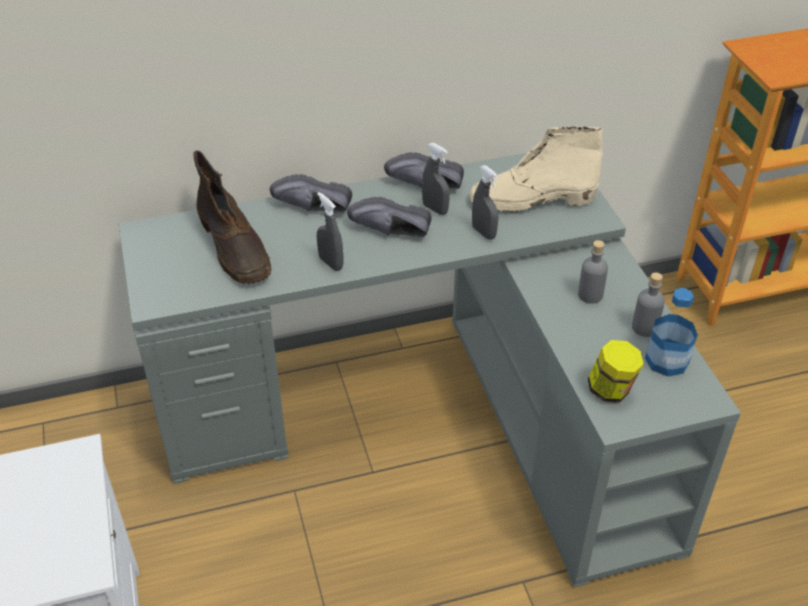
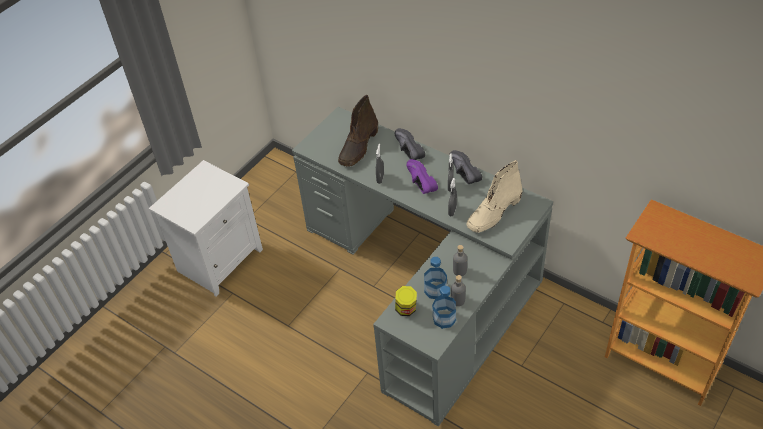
camera: 55 degrees right, 5 degrees up
black shoe [347,197,431,237] -> purple shoe [406,159,438,194]
beige boot [470,127,603,213] -> beige boot turned 90 degrees counterclockwise [467,160,523,233]
none -> bottle [424,257,447,299]

